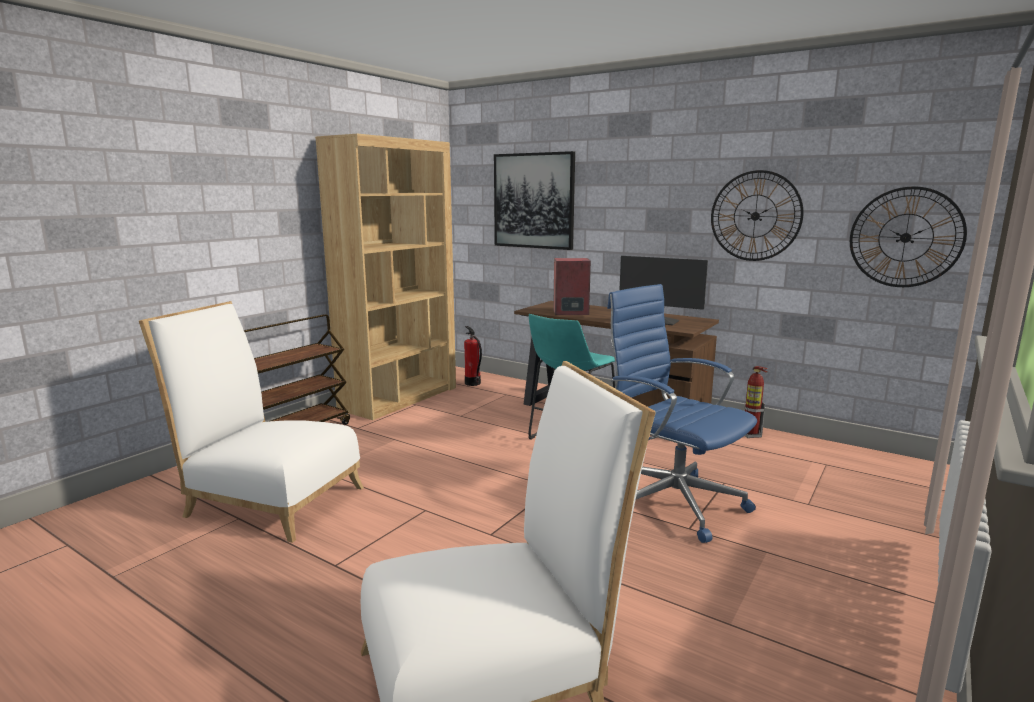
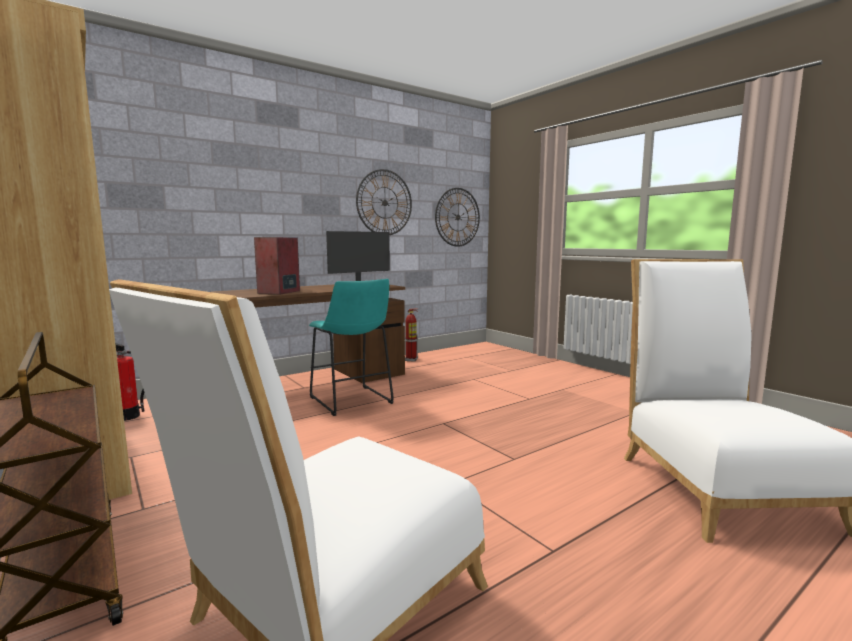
camera: 70 degrees left, 5 degrees down
picture [494,151,575,250] -> none
blue office chair [607,284,757,543] -> none

